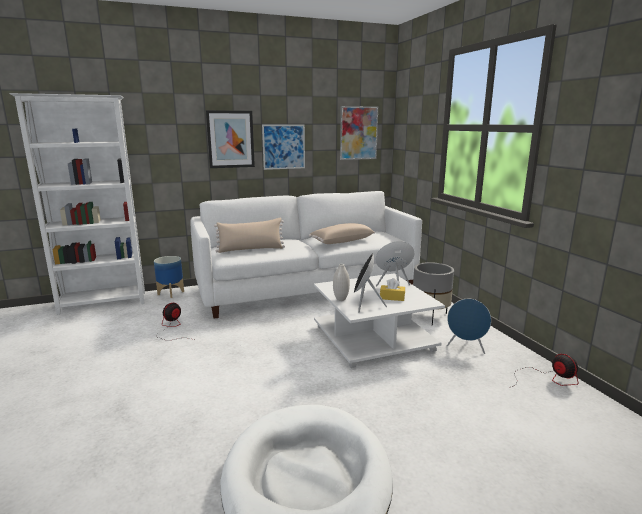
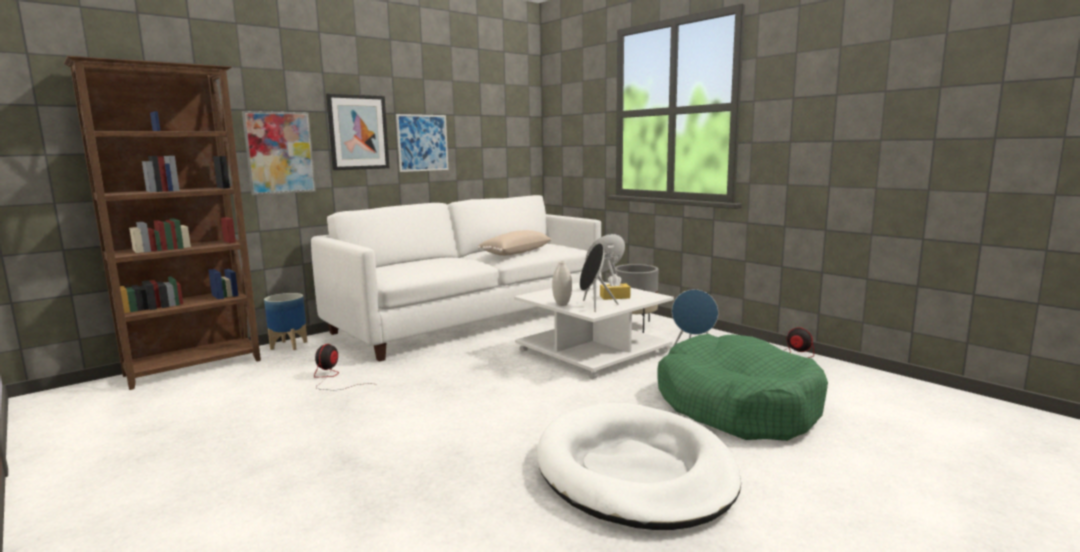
camera: 20 degrees left, 5 degrees down
white bookcase [9,93,145,315] -> brown bookcase [64,56,261,390]
beige pillow [214,218,285,253] -> none
picture [340,106,378,160] -> picture moved to [242,111,316,195]
none -> green dog bed [657,334,828,441]

